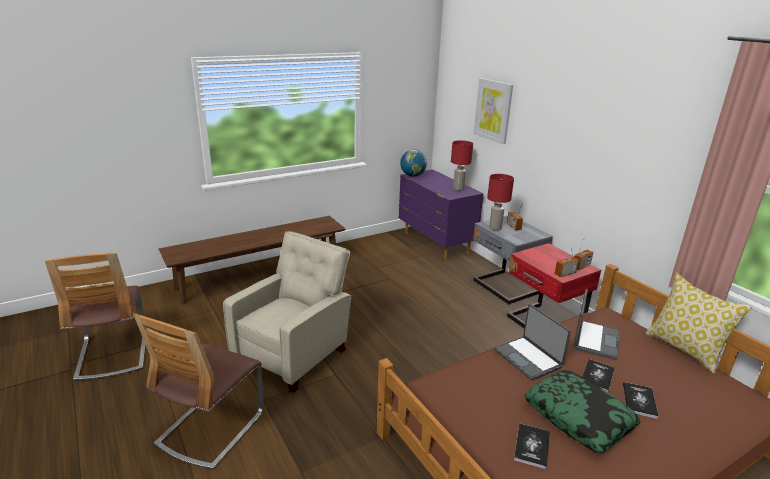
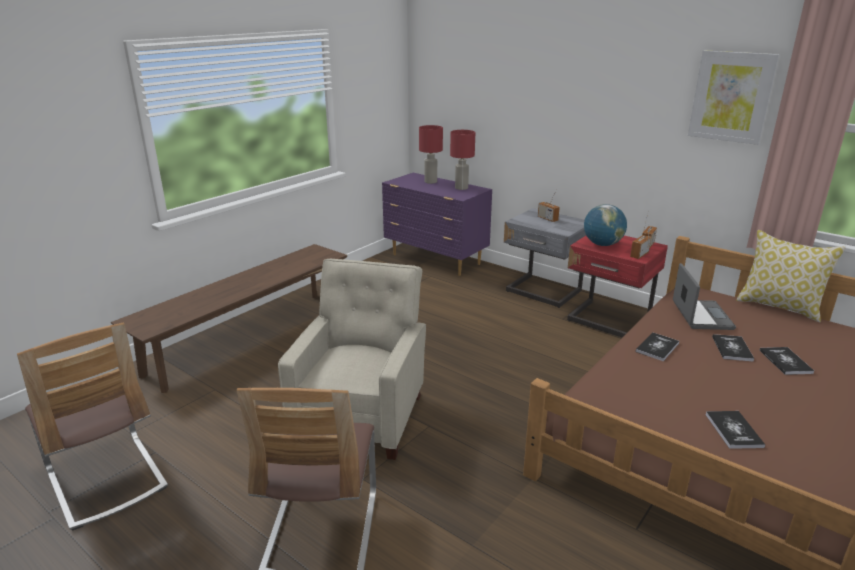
camera: 20 degrees left, 0 degrees up
globe [400,149,427,177] -> globe moved to [584,204,627,246]
picture [473,78,513,144] -> picture moved to [688,50,779,145]
red table lamp [487,174,514,231] -> red table lamp moved to [419,125,443,184]
laptop [494,304,571,381] -> book [636,333,679,361]
pillow [524,370,640,452] -> none

